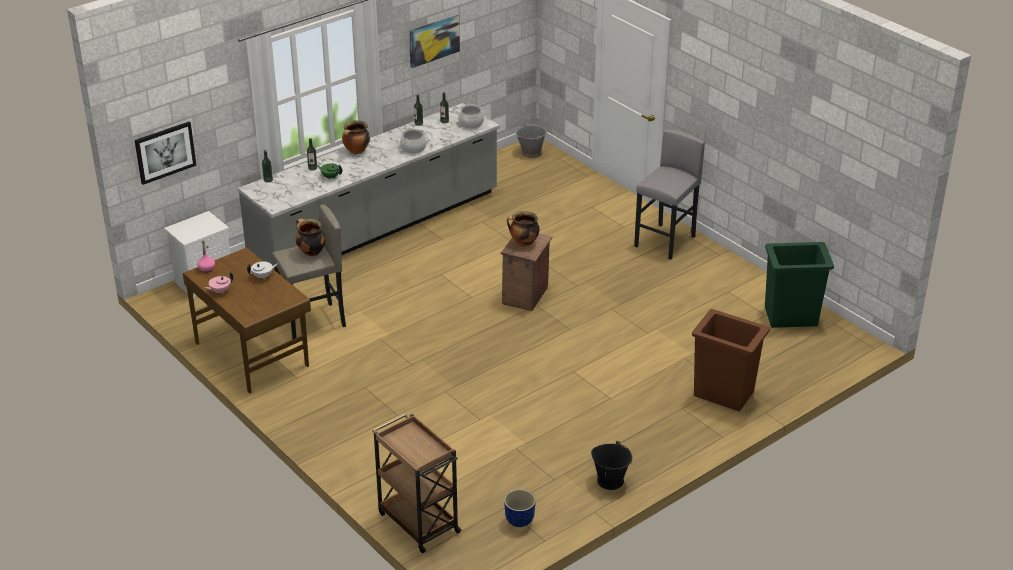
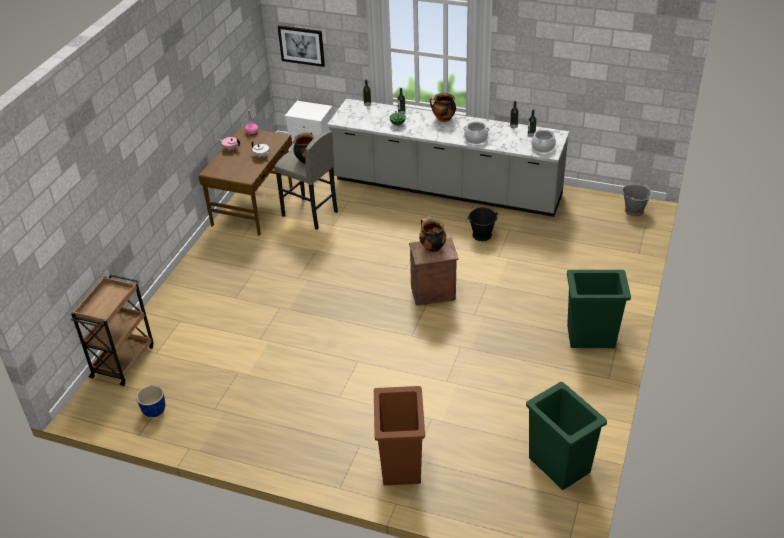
camera: 60 degrees right, 5 degrees up
picture [409,14,460,68] -> none
black bucket [591,441,632,490] -> black bucket moved to [468,207,498,241]
grey stool [634,130,705,260] -> green trash can [567,270,631,348]

